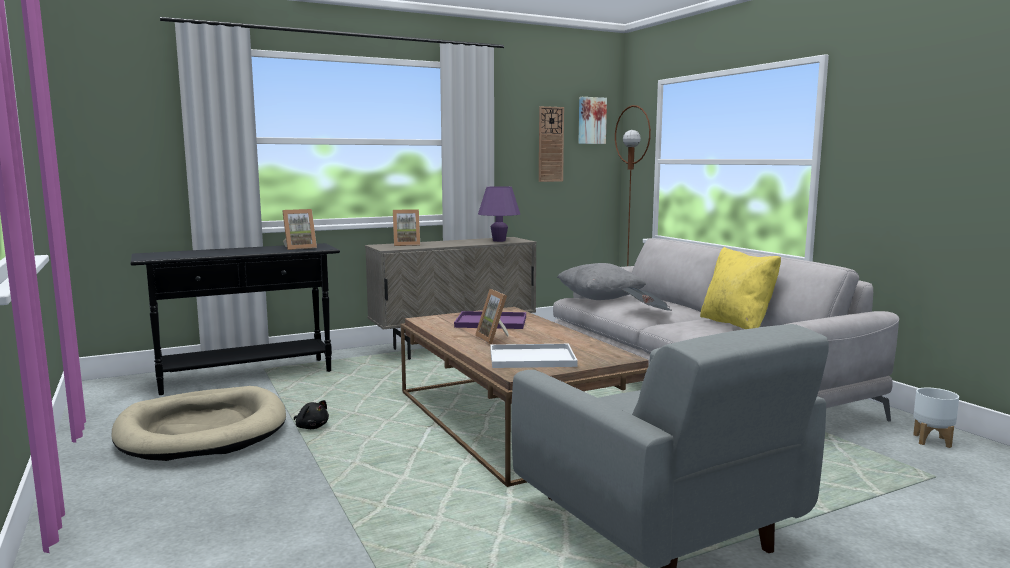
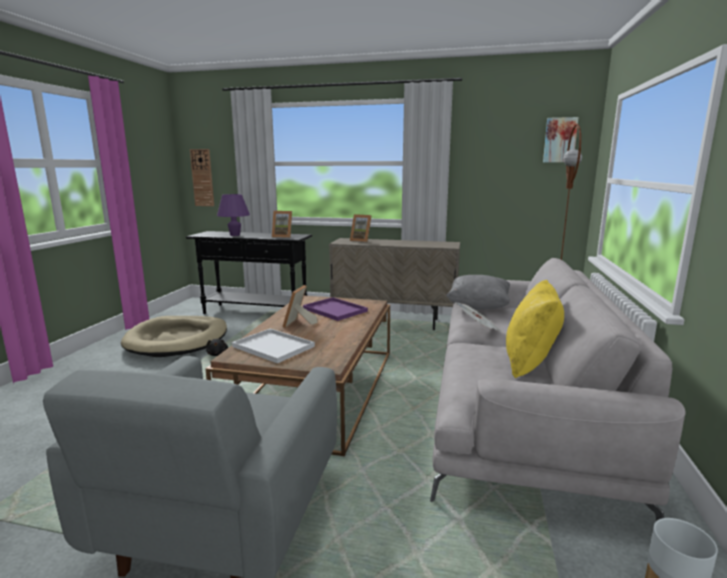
camera: 40 degrees right, 5 degrees up
purple table lamp [478,186,520,242] -> purple table lamp moved to [217,194,250,236]
wall clock [539,106,564,182] -> wall clock moved to [190,149,214,206]

